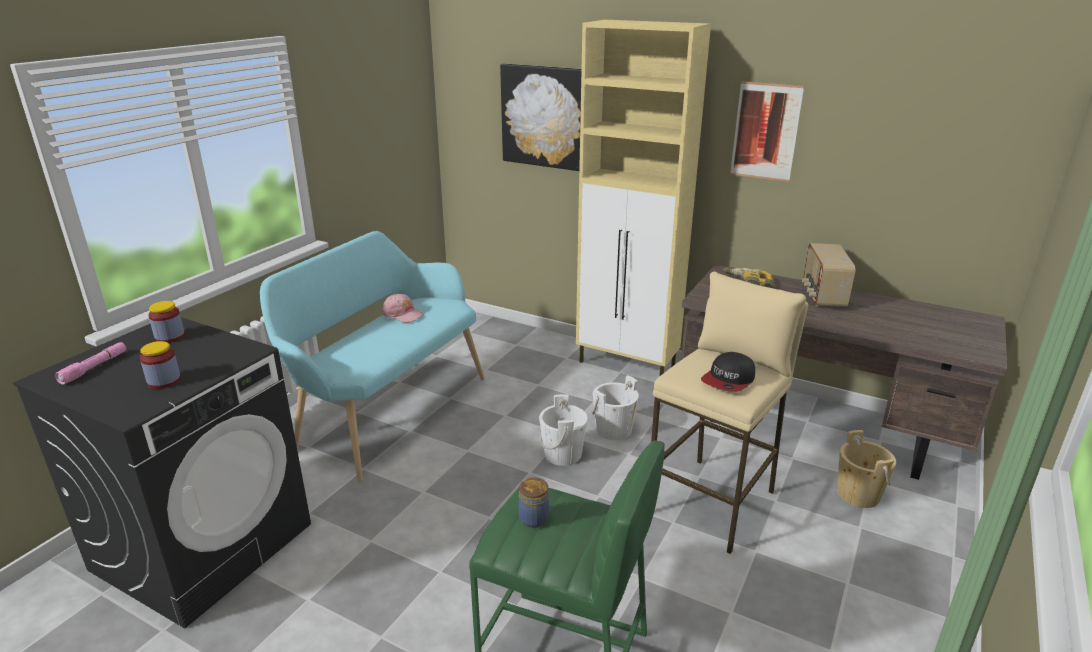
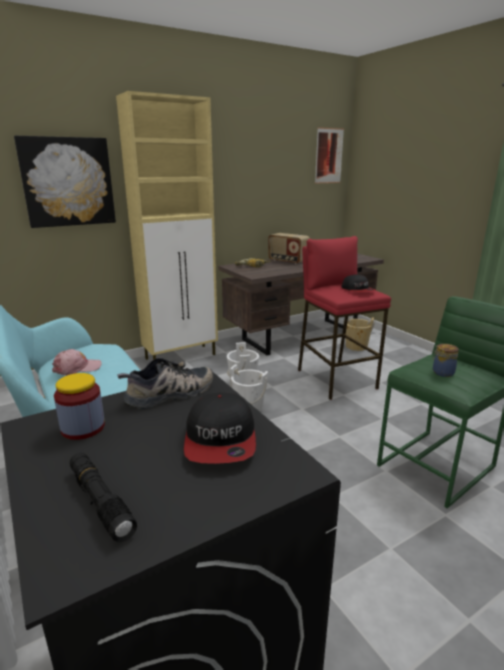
camera: 60 degrees left, 5 degrees down
pink flashlight [55,342,126,384] -> black flashlight [70,452,137,542]
jar [140,341,181,389] -> cap [184,392,256,464]
beige stool [651,272,808,554] -> red stool [298,236,391,400]
picture [730,81,804,182] -> picture moved to [315,127,344,184]
none -> shoe [117,358,213,409]

